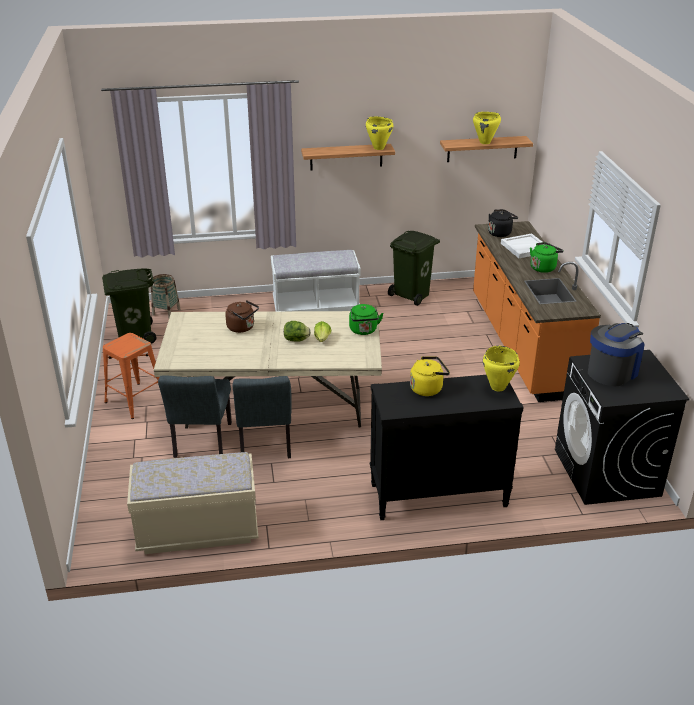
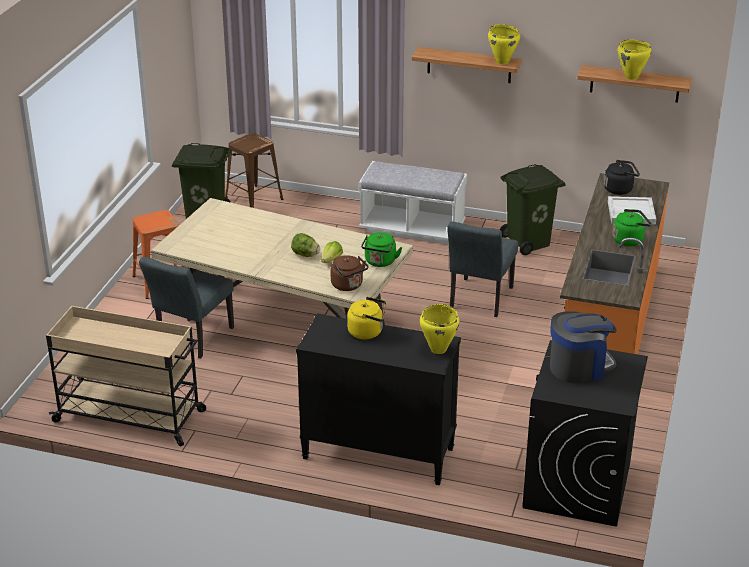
camera: 25 degrees right, 0 degrees up
beige bench [127,452,259,554] -> beige cart [46,306,206,446]
basket [151,274,180,318] -> brown stool [225,133,284,208]
brown kettle [225,300,259,333] -> brown kettle moved to [330,255,368,291]
grey chair [232,376,292,459] -> grey chair moved to [447,221,518,317]

